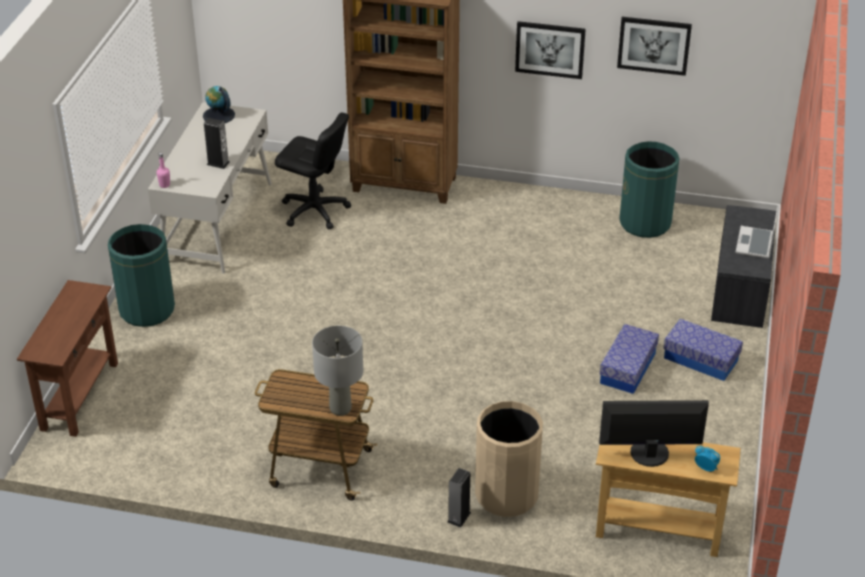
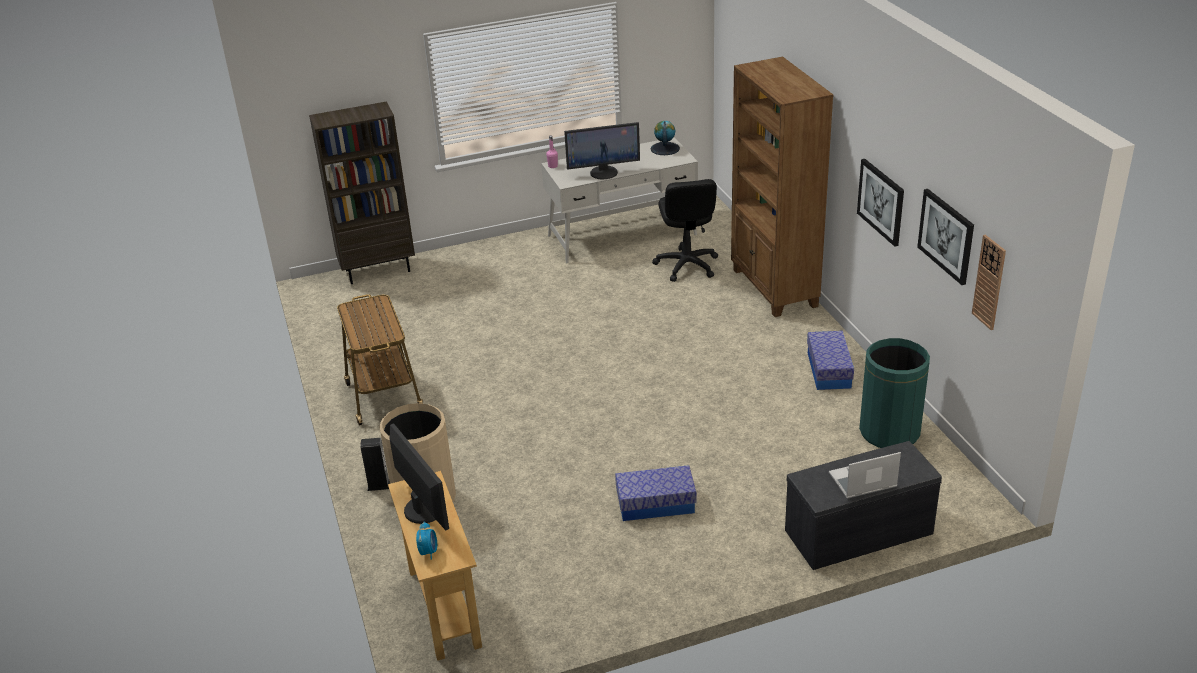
camera: 60 degrees right, 5 degrees down
brown console table [17,280,118,437] -> brown bookcase [309,101,415,284]
green trash can [108,224,175,327] -> none
speaker [204,118,230,169] -> monitor [564,122,640,179]
grey table lamp [312,326,363,416] -> none
storage box [663,319,743,381] -> storage box moved to [807,331,854,390]
none -> wall clock [972,235,1006,330]

